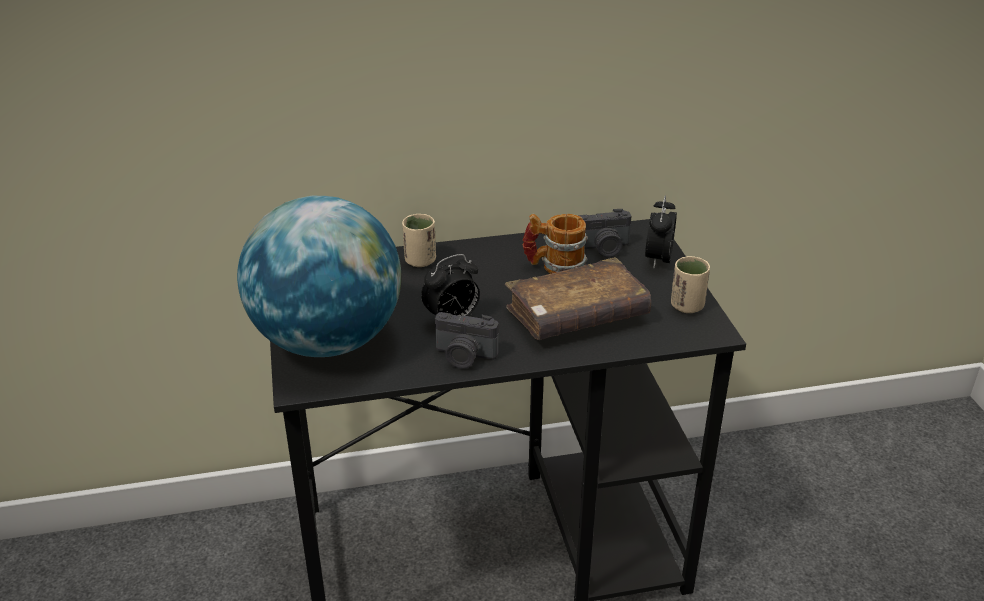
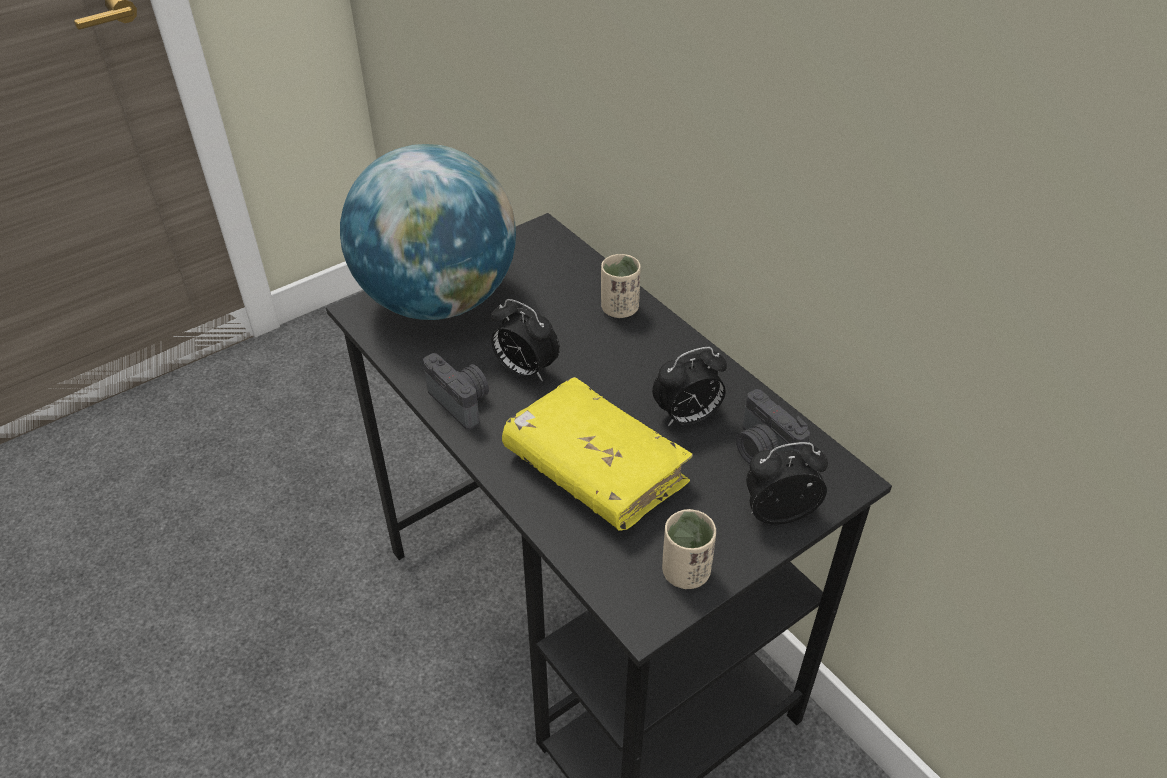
camera: 65 degrees right, 10 degrees up
camera [435,312,499,369] -> camera turned 150 degrees clockwise [423,353,489,430]
brown book [505,257,651,340] -> yellow book [502,377,693,531]
mug [523,214,588,274] -> alarm clock [652,347,727,426]

